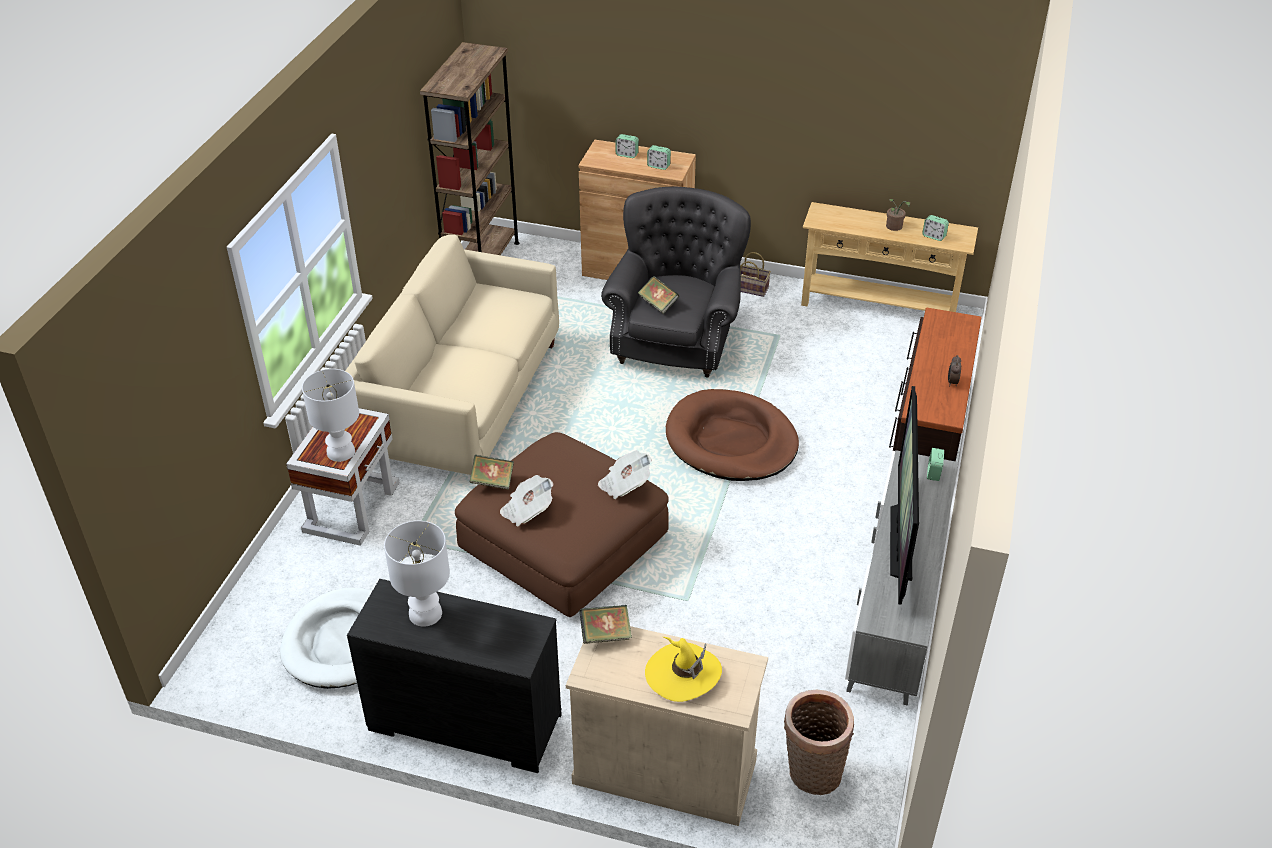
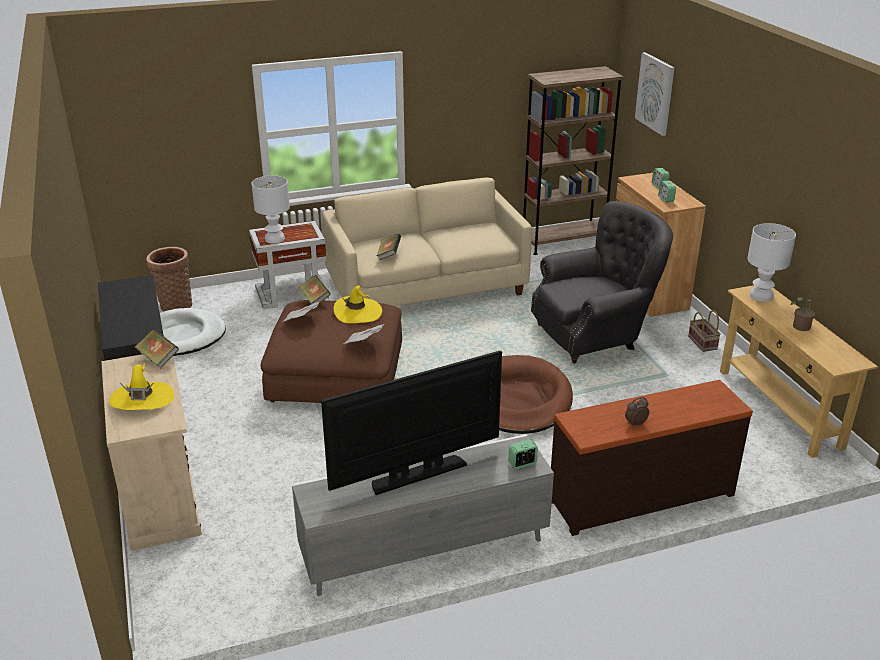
camera: 55 degrees right, 10 degrees down
white table lamp [384,521,450,627] -> white table lamp moved to [747,223,796,302]
book [638,276,679,314] -> book moved to [377,234,401,260]
basket [784,690,854,795] -> basket moved to [146,247,192,312]
alarm clock [922,215,949,241] -> none
none -> yellow hat [334,285,382,323]
none -> picture [635,52,675,136]

